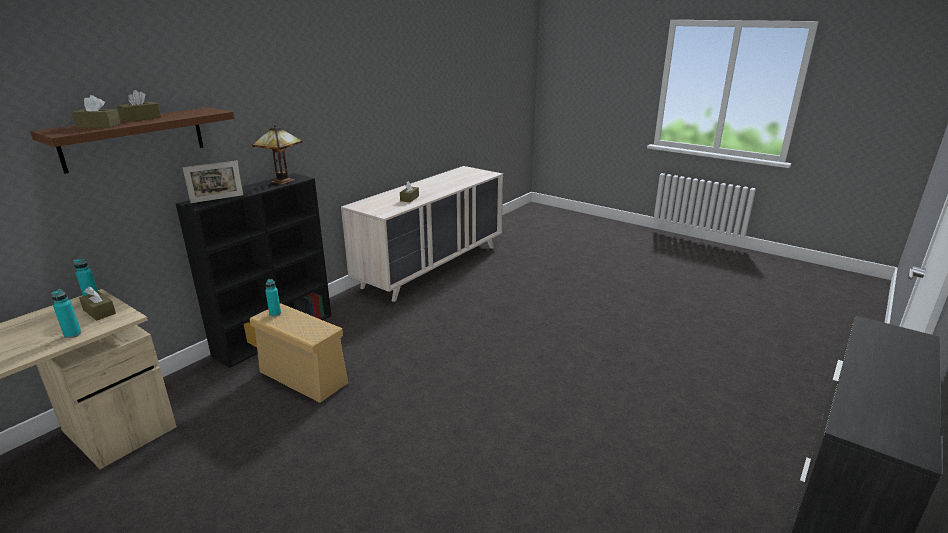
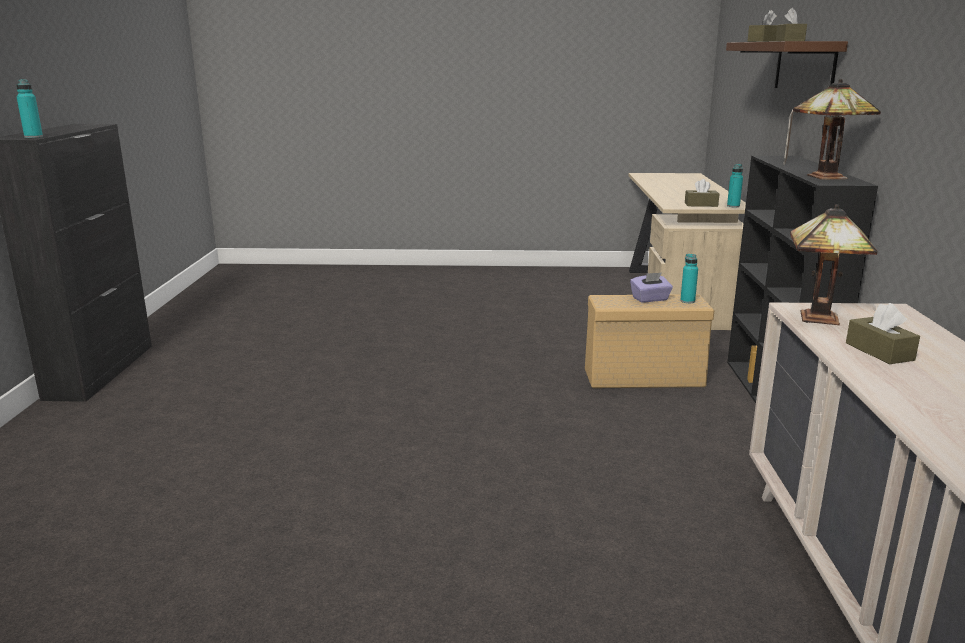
camera: 145 degrees right, 5 degrees down
turquoise bottle [51,289,81,338] -> turquoise bottle moved to [16,79,43,138]
none -> purple tissue box [630,272,673,303]
none -> table lamp [790,204,878,326]

